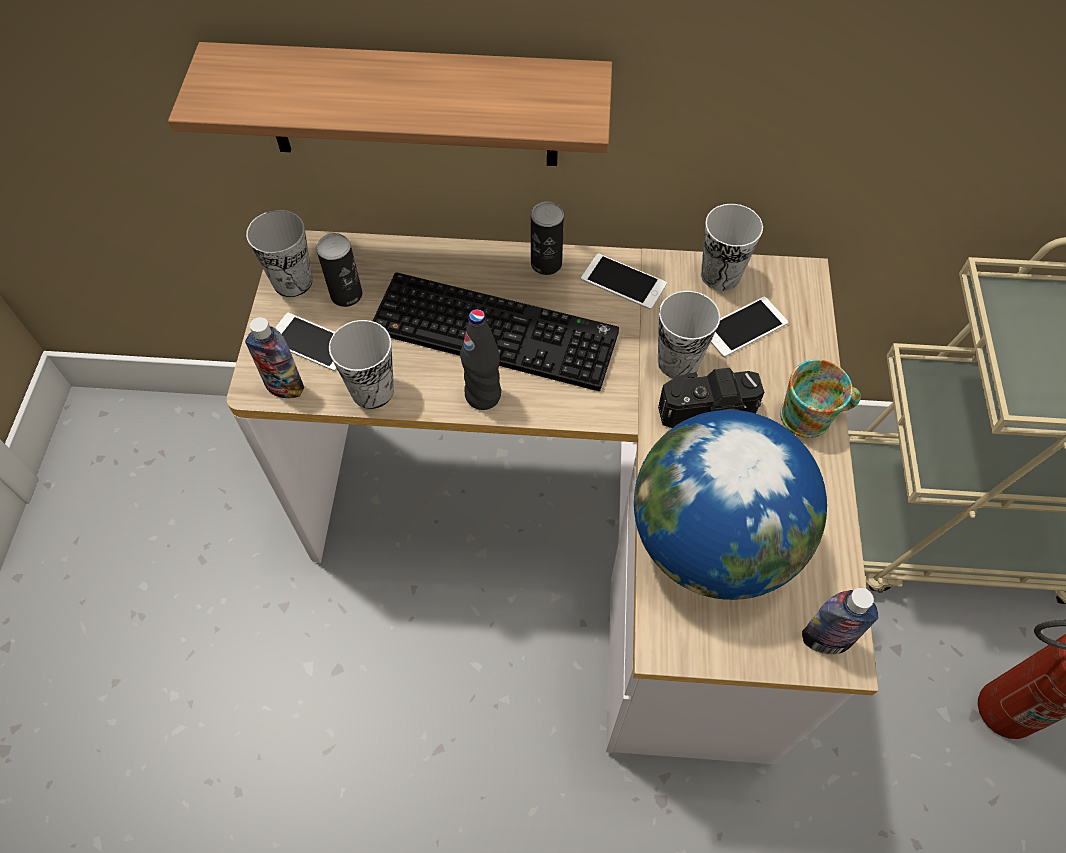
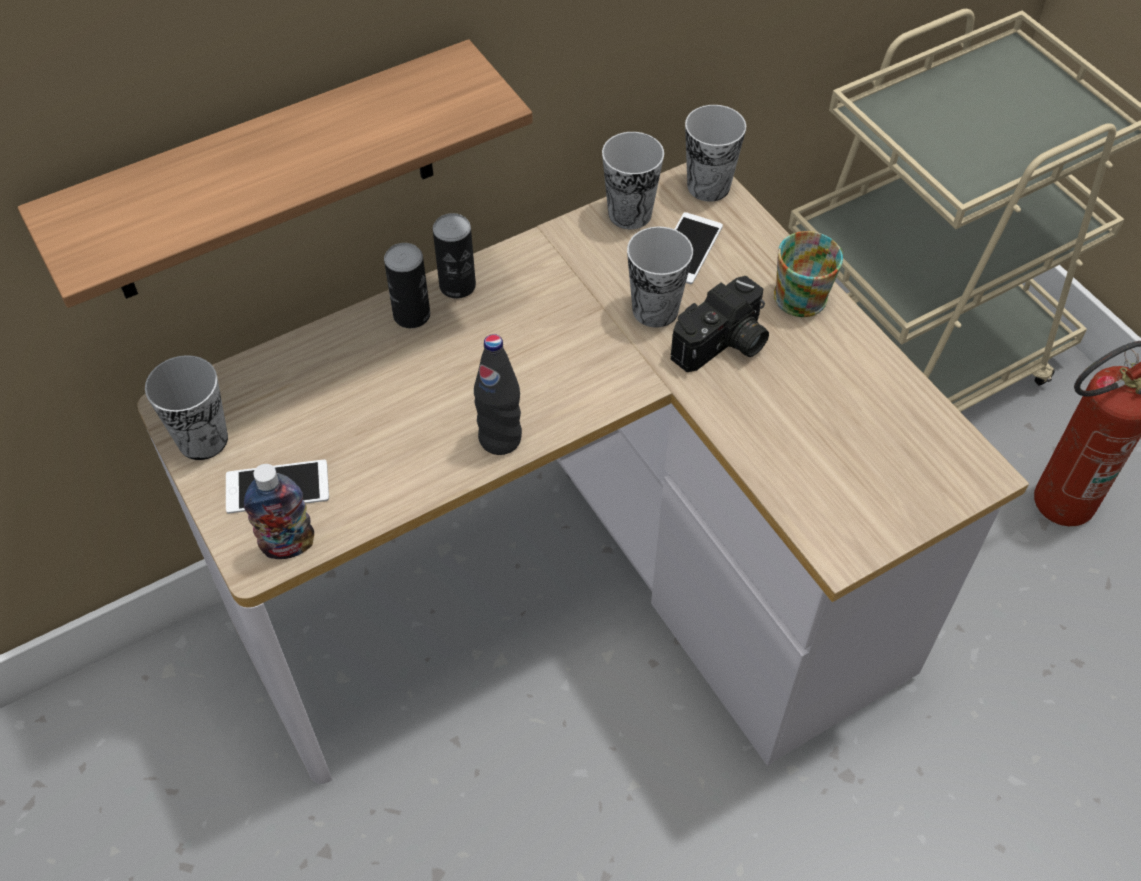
camera: 35 degrees left, 5 degrees down
can [316,233,362,307] -> can moved to [384,243,430,328]
cup [329,320,394,409] -> cup moved to [685,105,746,202]
keyboard [373,272,619,391] -> none
phone [581,254,667,309] -> none
globe [634,410,827,600] -> none
bottle [802,588,878,655] -> none

